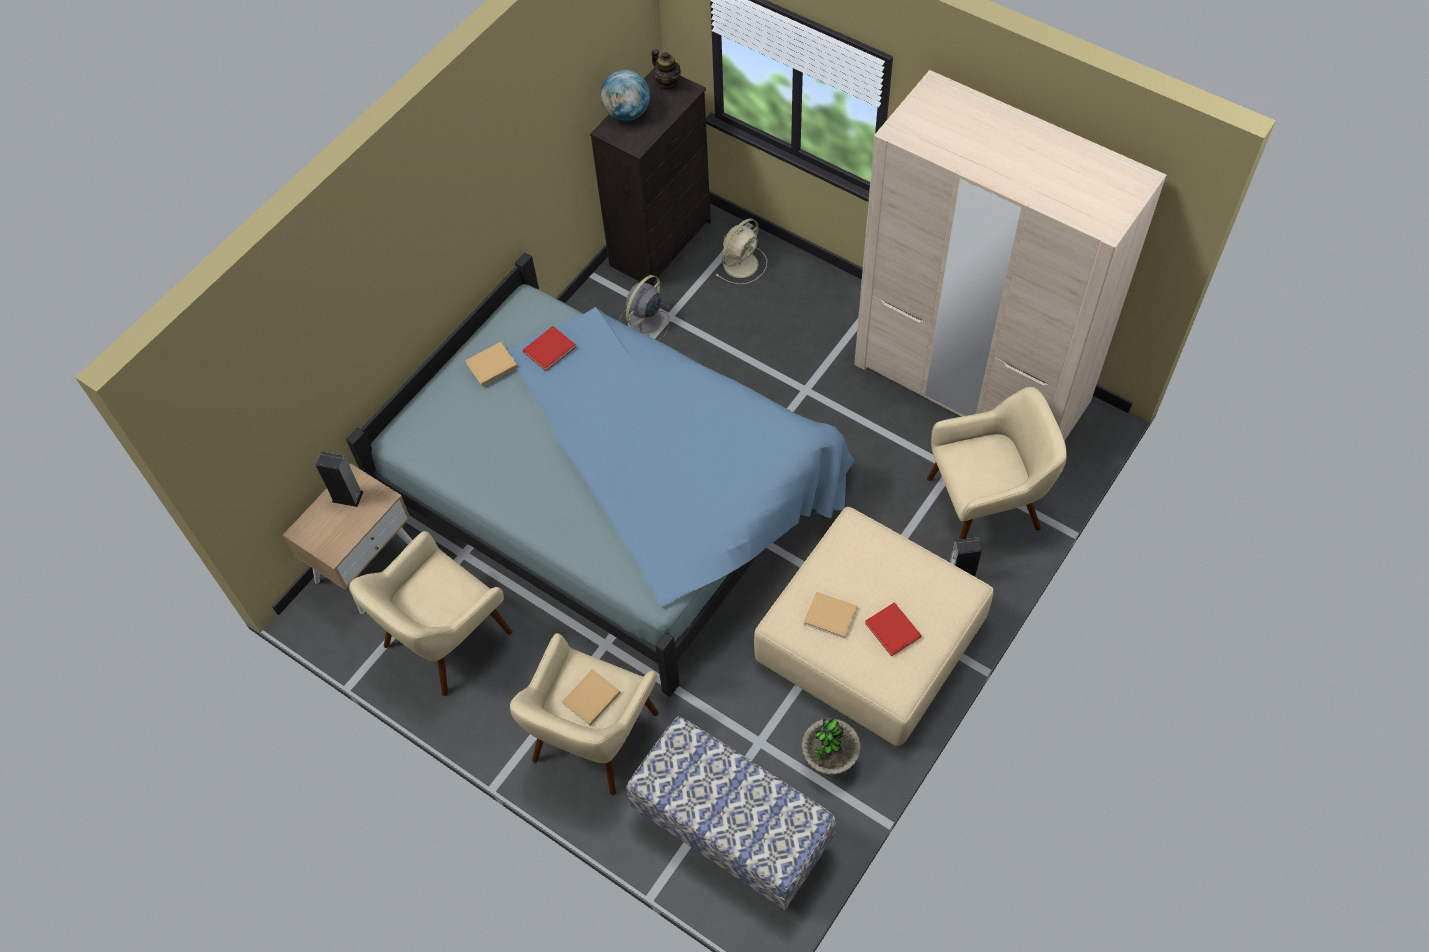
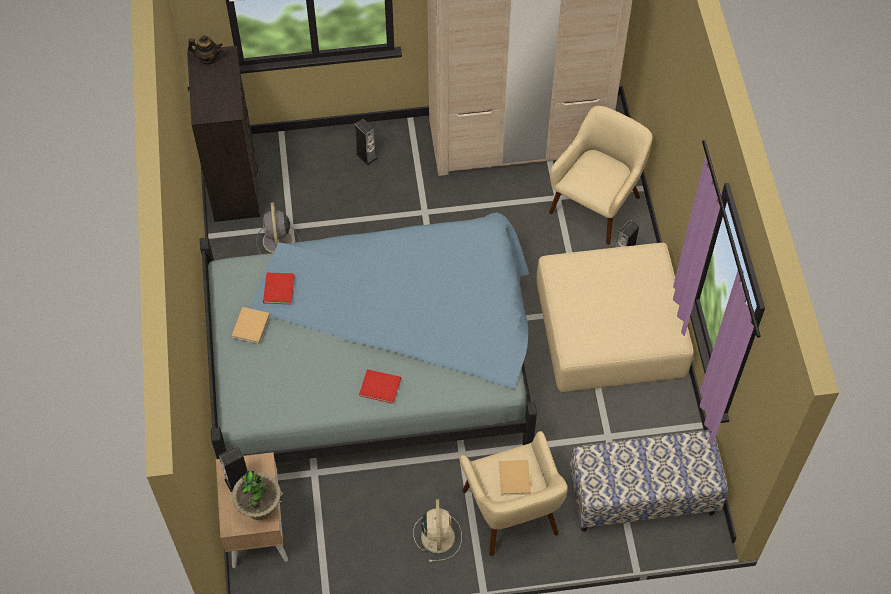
camera: 45 degrees left, 0 degrees up
beige armchair [350,531,512,696] -> none
globe [600,70,650,121] -> none
beige fan [716,218,767,284] -> beige fan moved to [413,499,462,562]
potted plant [802,717,861,776] -> potted plant moved to [232,471,281,520]
beige book [804,592,858,639] -> none
red book [865,602,921,657] -> red book moved to [359,369,401,404]
none -> speaker [355,119,377,166]

